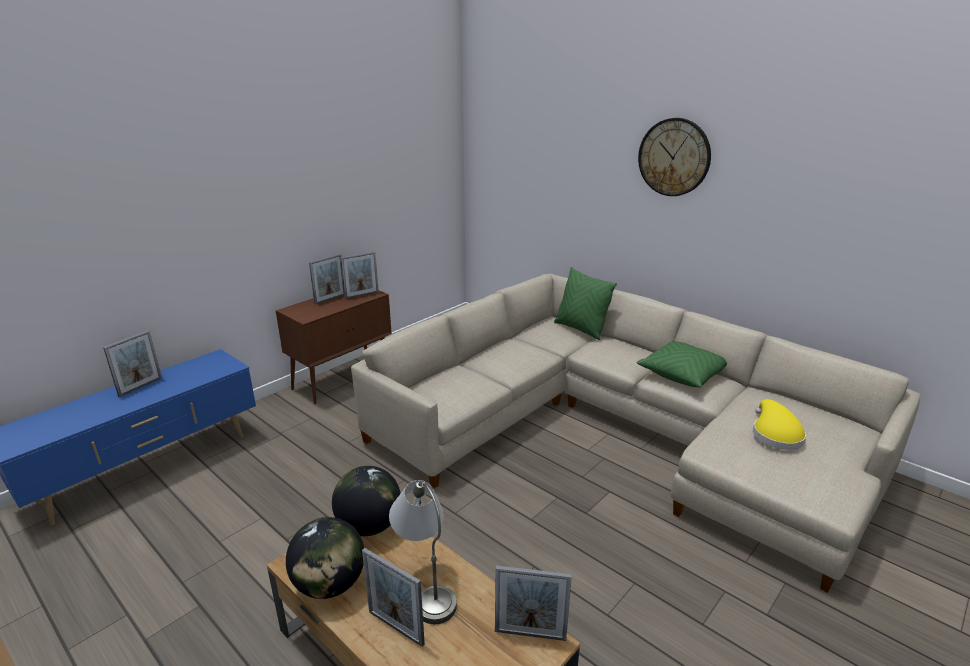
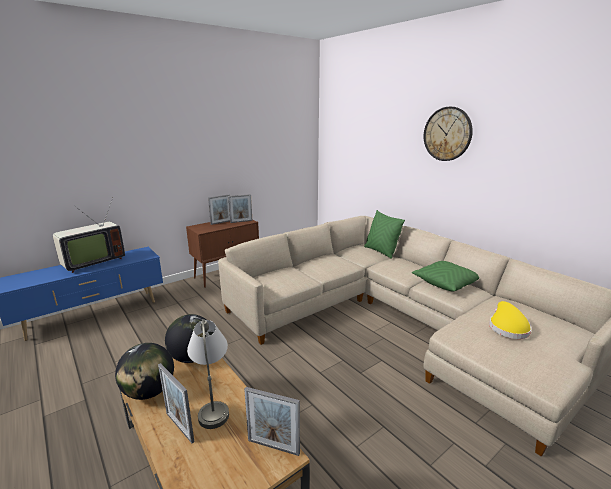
camera: 10 degrees right, 5 degrees down
picture frame [103,330,162,397] -> television [53,197,125,273]

